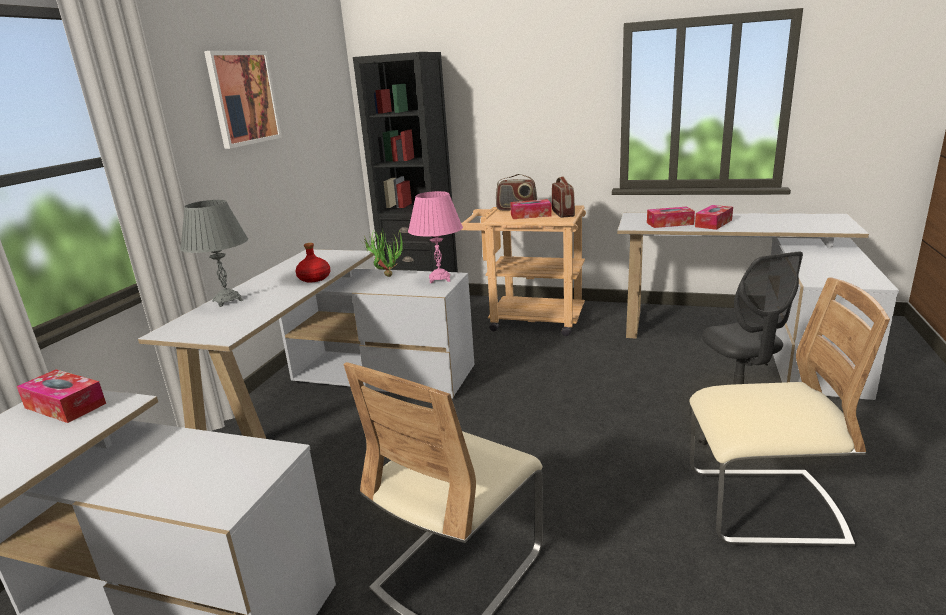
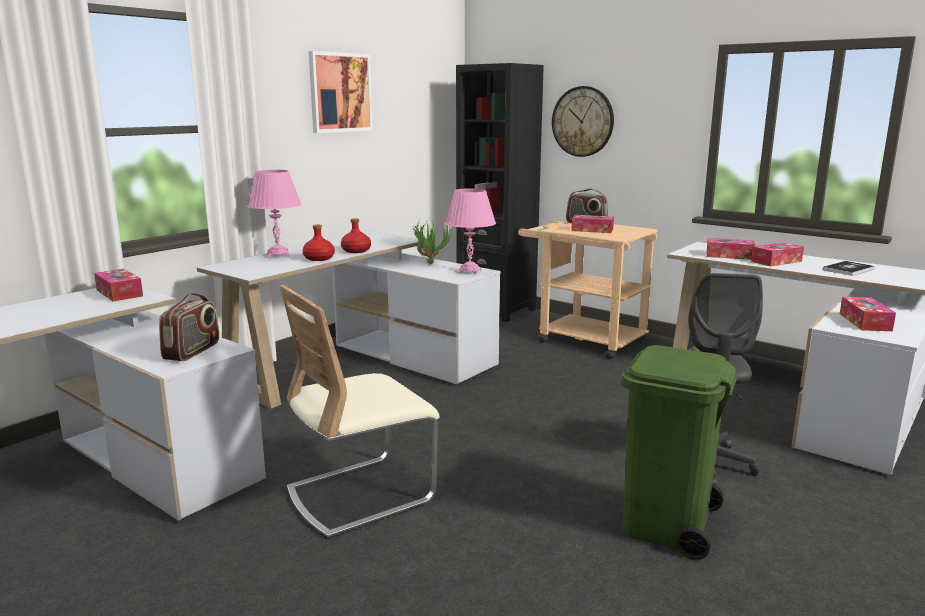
camera: 20 degrees right, 5 degrees down
grey table lamp [180,200,248,307] -> pink table lamp [247,170,302,258]
radio [552,176,575,218] -> radio moved to [159,293,219,361]
beige chair [689,277,890,547] -> green trash can [621,345,737,560]
none -> red bottle [303,225,335,261]
none -> wall clock [552,86,614,157]
none -> book [823,261,875,276]
none -> tissue box [840,297,896,331]

